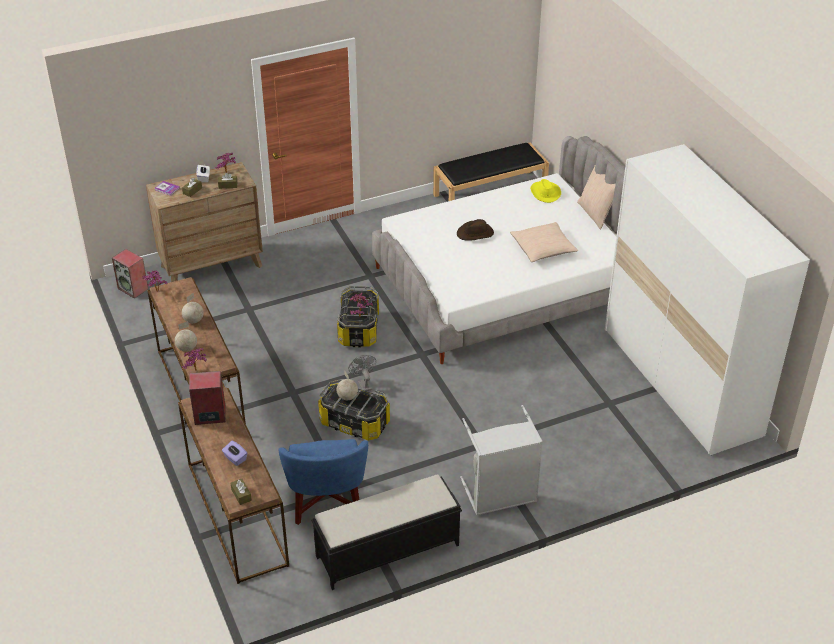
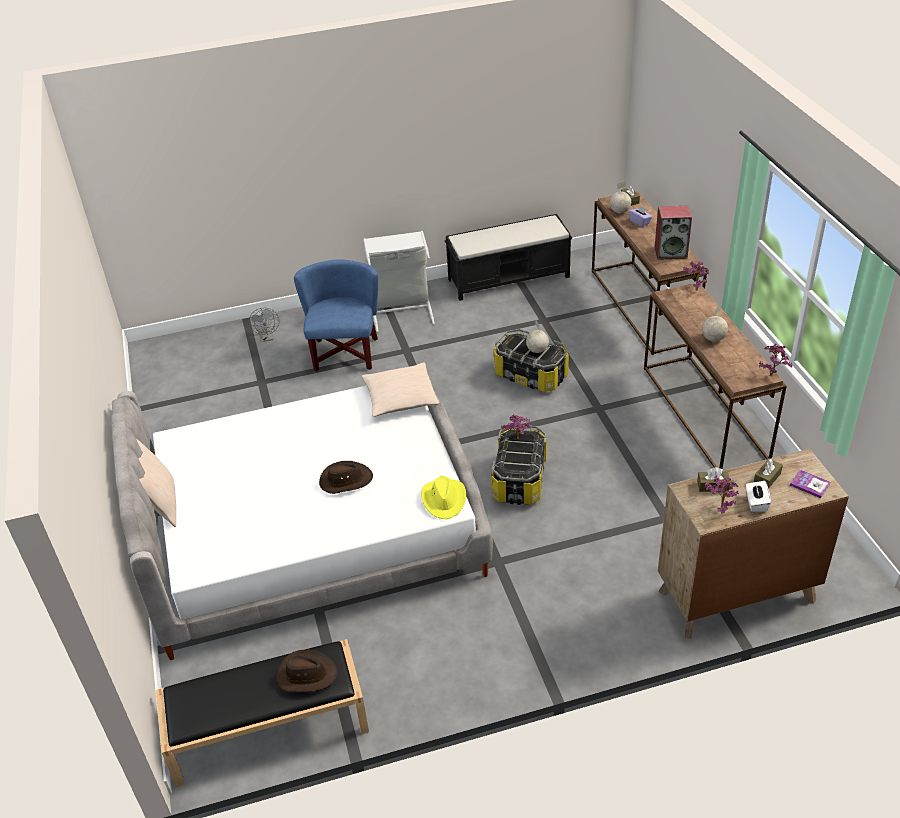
camera: 170 degrees left, 0 degrees up
speaker [112,249,148,299] -> none
globe [175,321,197,352] -> globe moved to [610,181,631,213]
blue armchair [278,439,368,525] -> blue armchair moved to [294,259,378,372]
grey fan [348,355,376,391] -> grey fan moved to [249,308,279,342]
beige pillow [510,222,578,262] -> beige pillow moved to [362,362,439,417]
yellow hat [530,179,561,203] -> yellow hat moved to [421,476,466,519]
white wardrobe [605,144,810,455] -> none
none -> brown hat [276,649,338,692]

